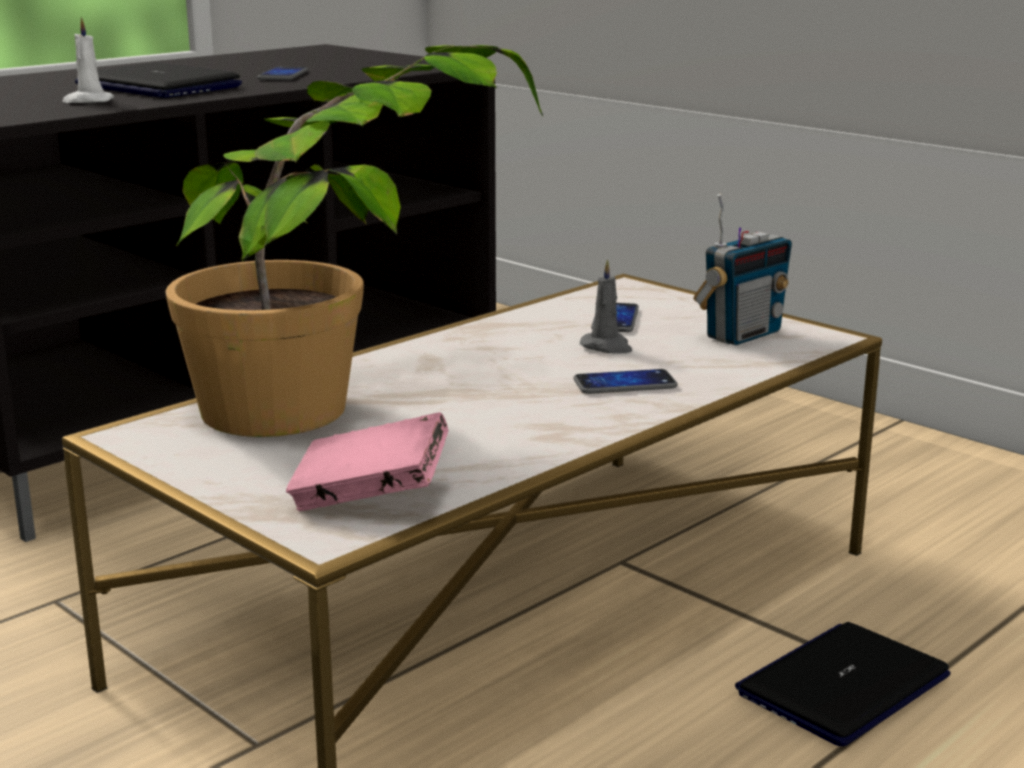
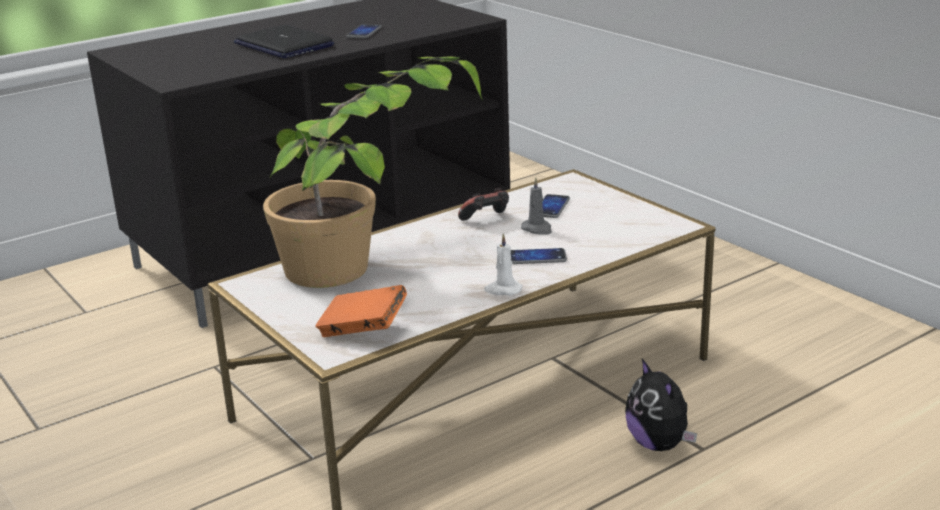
camera: 10 degrees right, 5 degrees up
white candle [63,17,114,103] -> white candle moved to [484,233,522,295]
pink book [286,412,448,511] -> orange book [315,285,407,337]
radio [694,194,792,345] -> none
laptop [735,622,951,746] -> plush toy [625,359,697,451]
none -> game controller [458,188,509,221]

